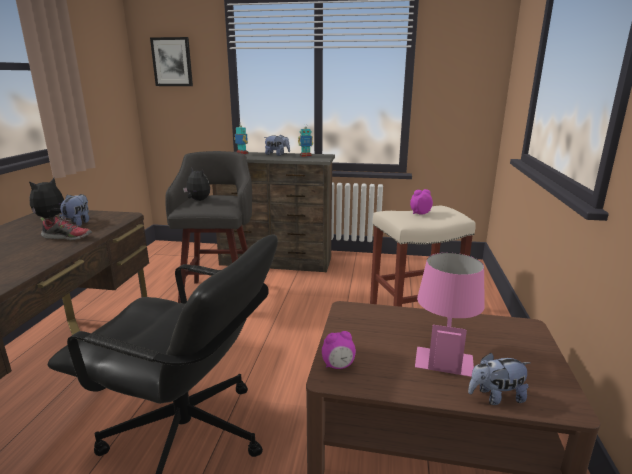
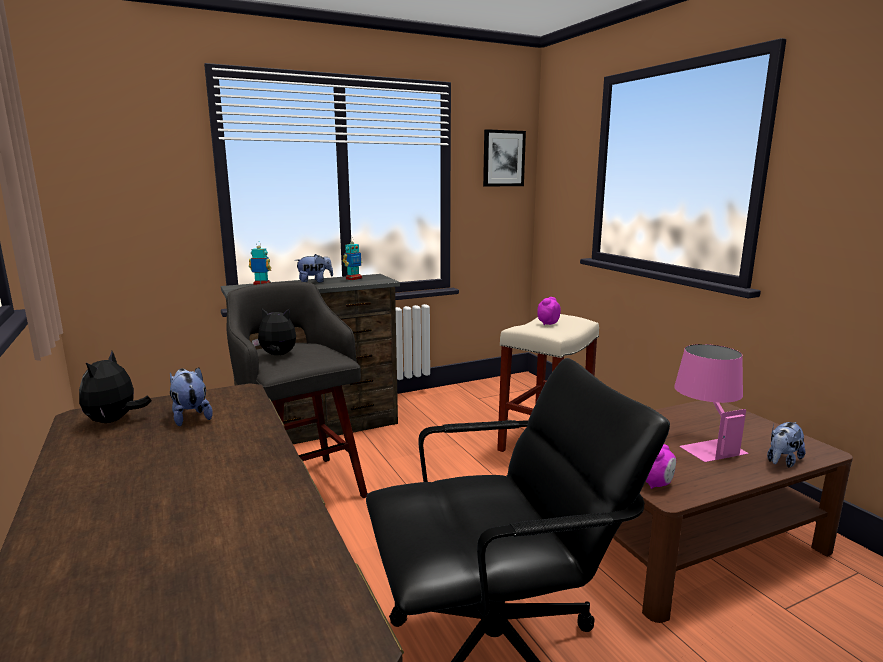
camera: 35 degrees left, 5 degrees down
shoe [40,215,92,240] -> none
picture [150,37,193,86] -> picture moved to [483,129,526,187]

